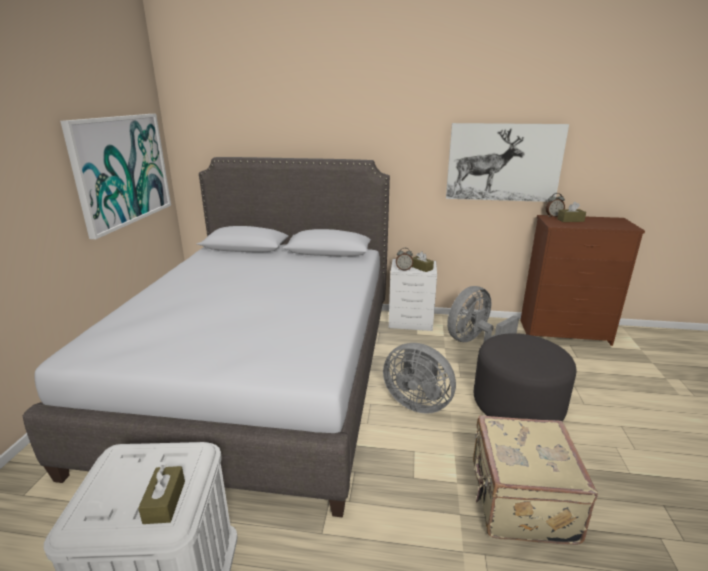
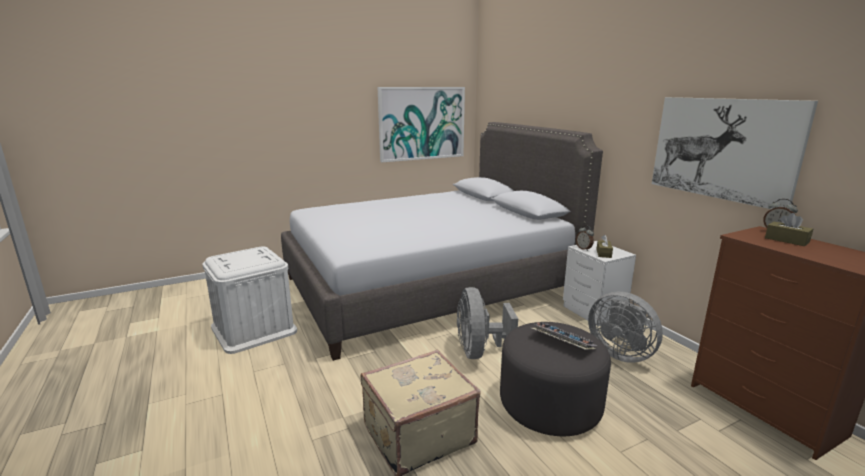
camera: 55 degrees right, 5 degrees down
brown tissue box [138,464,185,524] -> none
grey fan [447,286,519,343] -> grey fan turned 150 degrees counterclockwise [588,292,663,363]
none -> keyboard [532,322,597,350]

